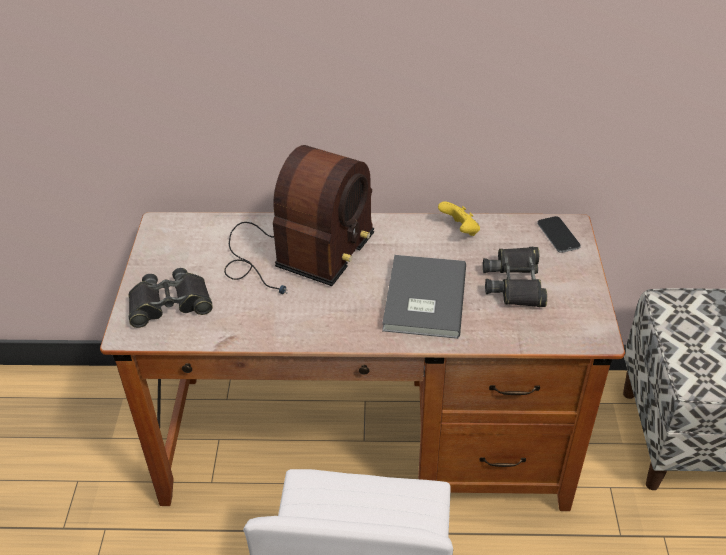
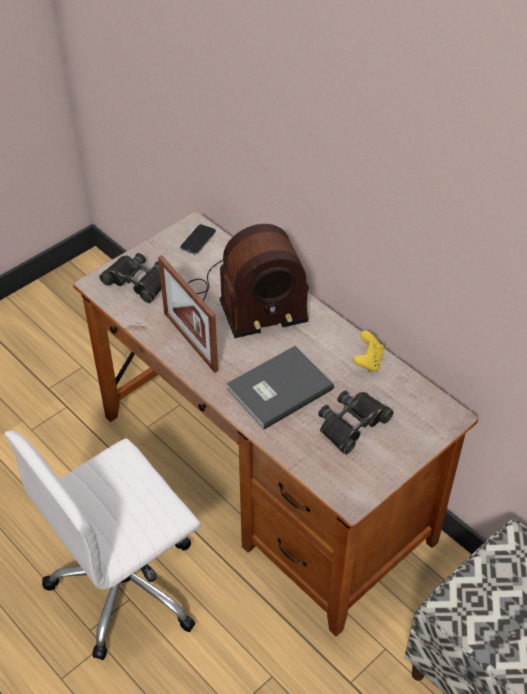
camera: 45 degrees right, 5 degrees up
phone [537,216,581,253] -> phone moved to [180,224,216,255]
none -> picture frame [158,255,218,373]

